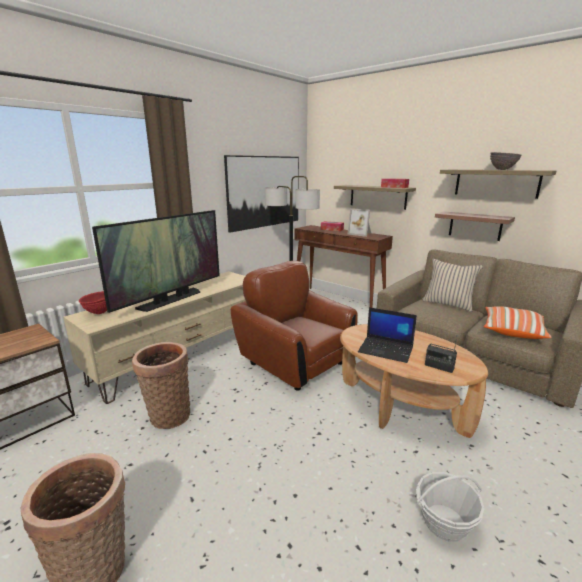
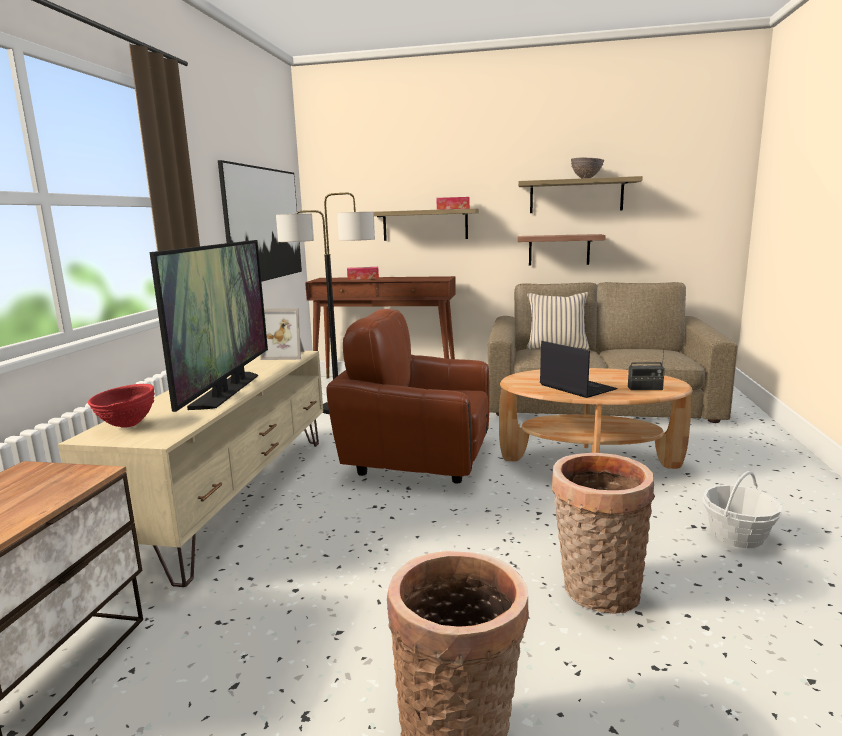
camera: 30 degrees left, 5 degrees down
basket [132,342,190,429] -> basket moved to [552,453,655,614]
picture frame [347,208,371,237] -> picture frame moved to [260,308,304,360]
laptop [358,307,417,363] -> laptop turned 120 degrees counterclockwise [540,341,618,398]
pillow [484,306,552,339] -> none

